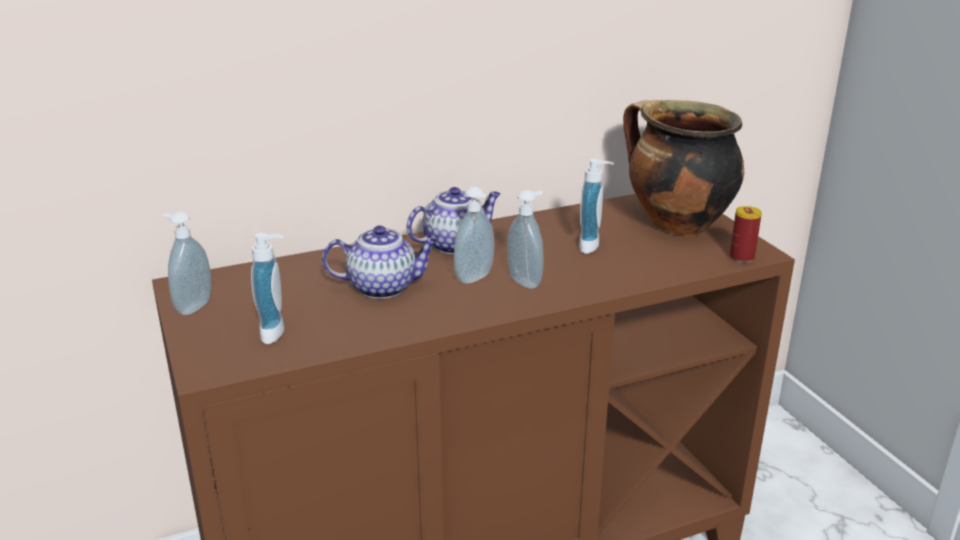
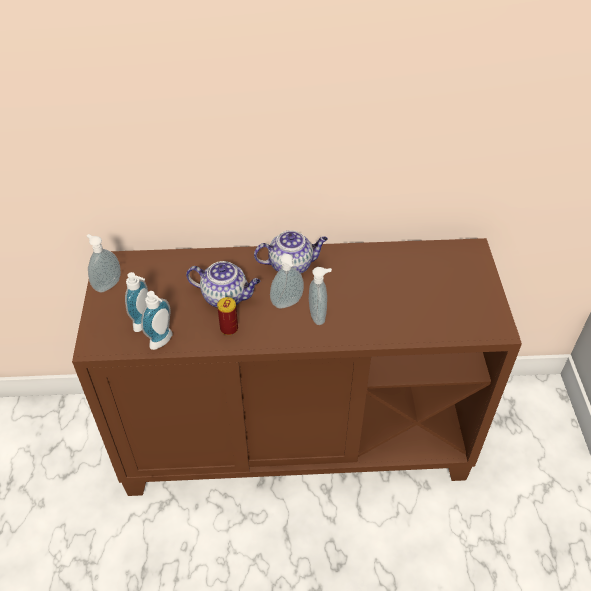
camera: 20 degrees right, 20 degrees up
soap dispenser [579,159,614,254] -> soap dispenser moved to [141,291,173,350]
cooking pot [623,100,744,235] -> none
can [730,206,762,263] -> can moved to [217,297,238,335]

